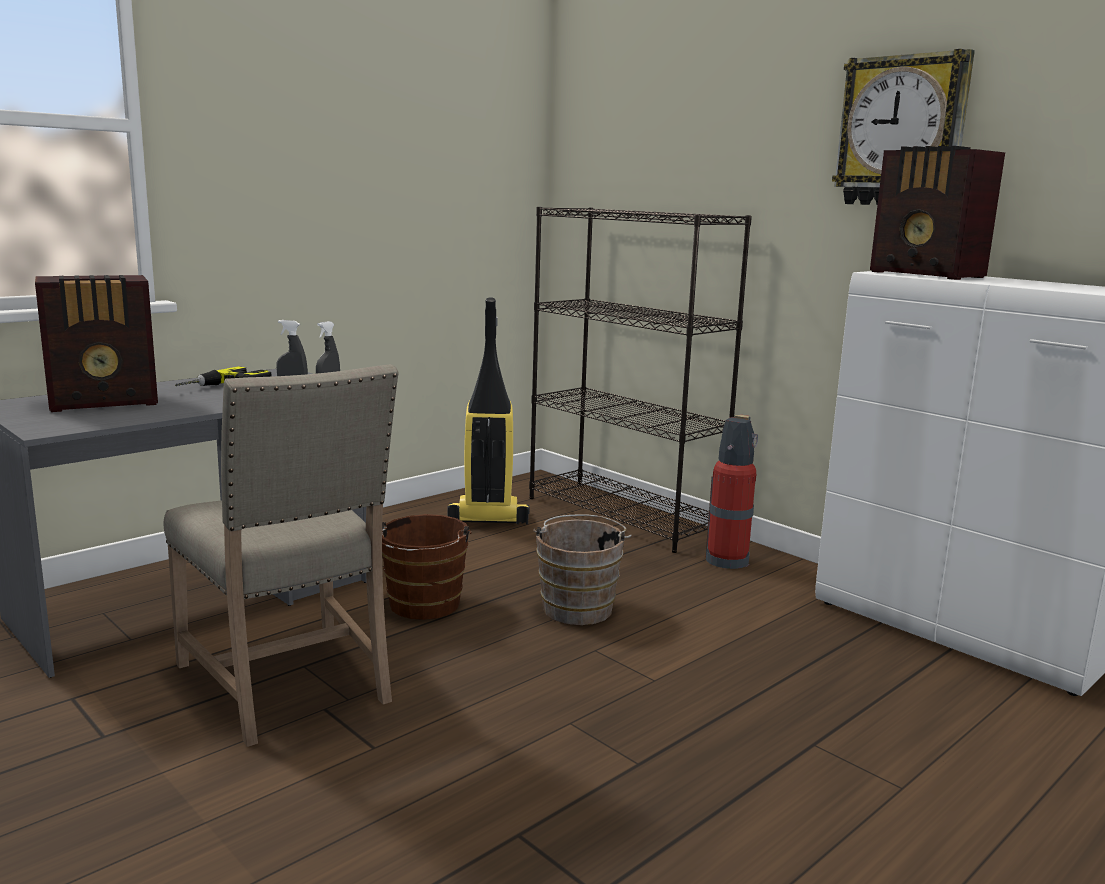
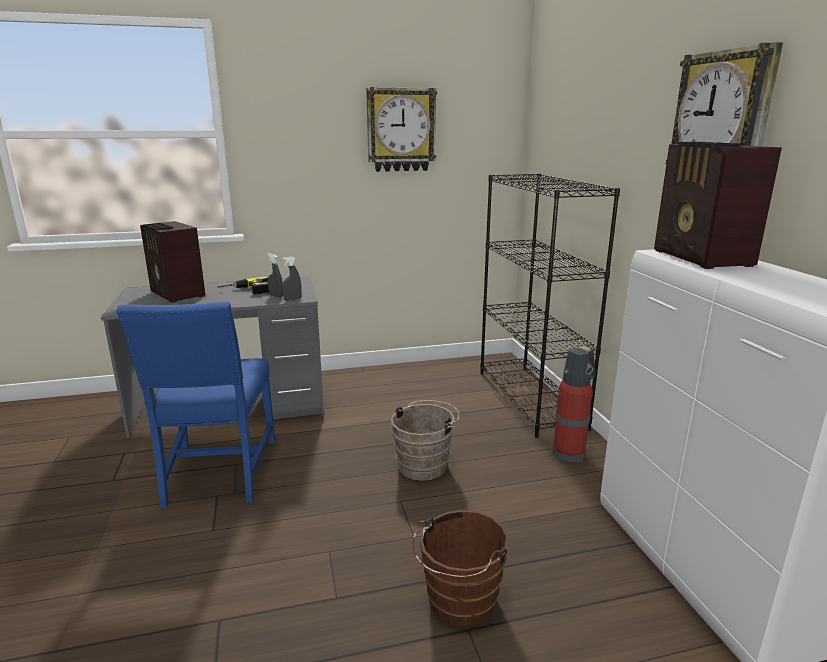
camera: 30 degrees right, 5 degrees up
radio [35,275,158,412] -> radio turned 45 degrees clockwise [140,221,205,303]
beige chair [164,364,399,747] -> blue chair [117,301,275,508]
brown bucket [382,514,472,620] -> brown bucket moved to [413,510,509,627]
vacuum cleaner [448,298,530,524] -> none
none -> wall clock [366,87,437,172]

